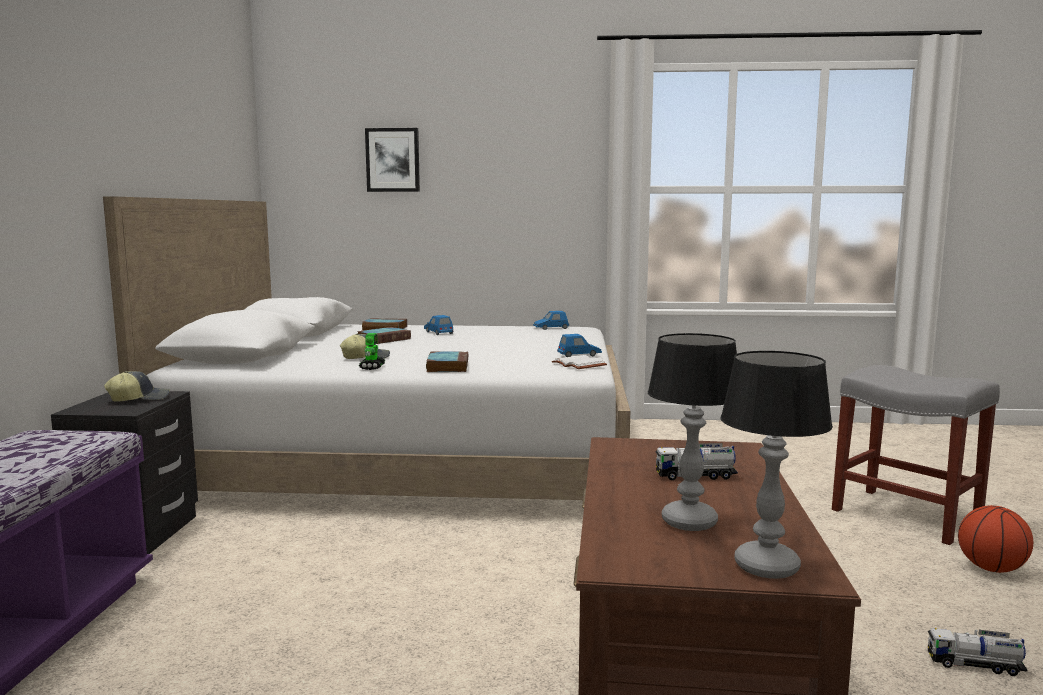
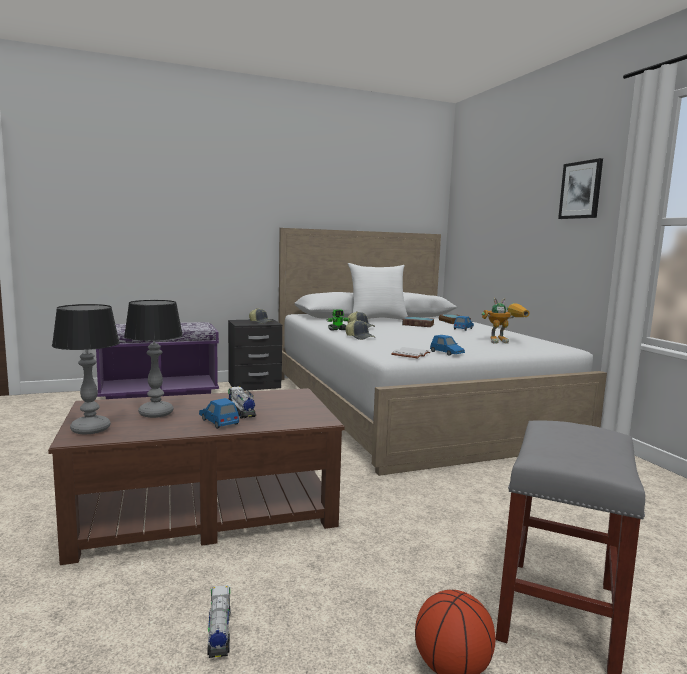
camera: 65 degrees right, 0 degrees up
picture [365,128,420,192] -> picture moved to [558,158,603,219]
book [426,351,468,372] -> cap [345,320,375,340]
blue toy car [533,311,569,330] -> blue toy car moved to [199,398,239,429]
none -> white pillow [348,263,408,320]
none -> toy robot [481,298,530,344]

